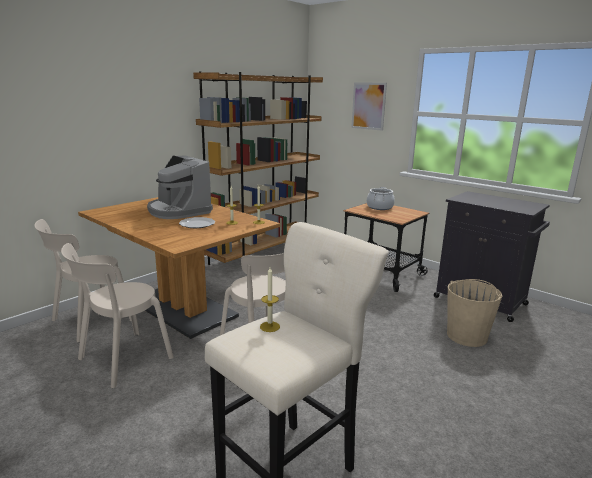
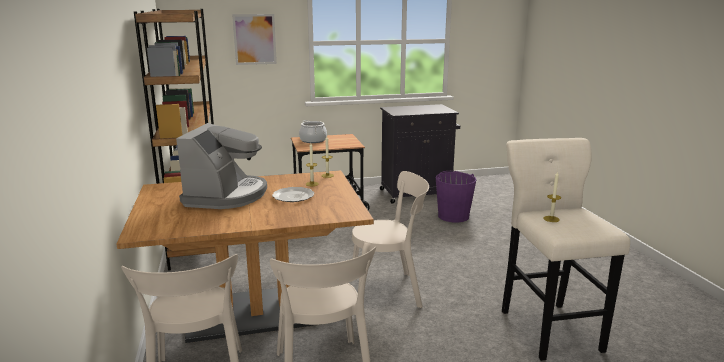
camera: 55 degrees left, 0 degrees up
coffee machine [147,155,213,219] -> coffee machine turned 75 degrees counterclockwise [176,123,267,209]
beige bucket [447,279,502,347] -> purple bucket [436,171,477,222]

